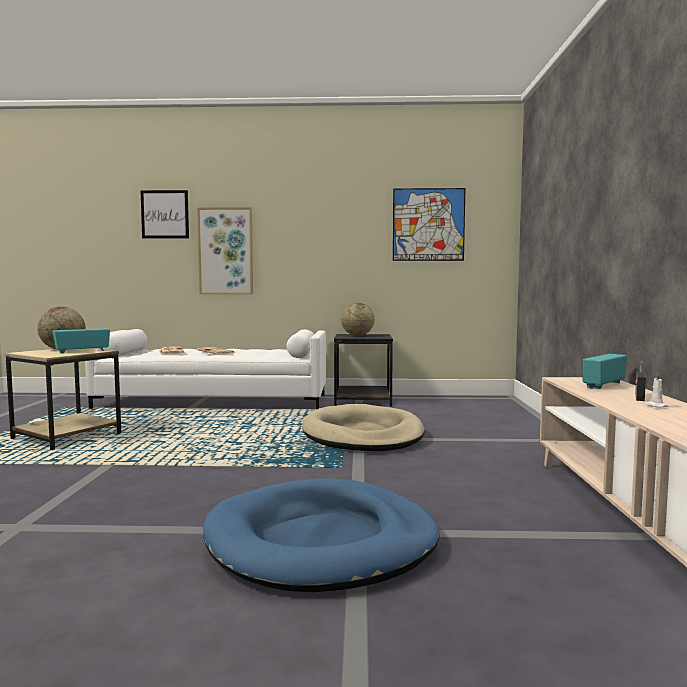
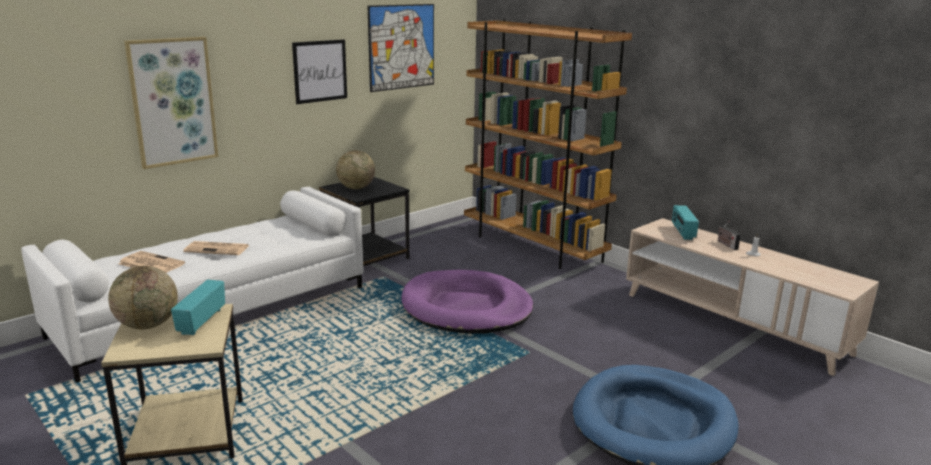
camera: 45 degrees left, 15 degrees up
picture [140,190,189,238] -> picture moved to [292,39,347,104]
beige dog bed [302,404,425,451] -> purple dog bed [401,270,533,334]
none -> brown bookcase [464,19,632,269]

